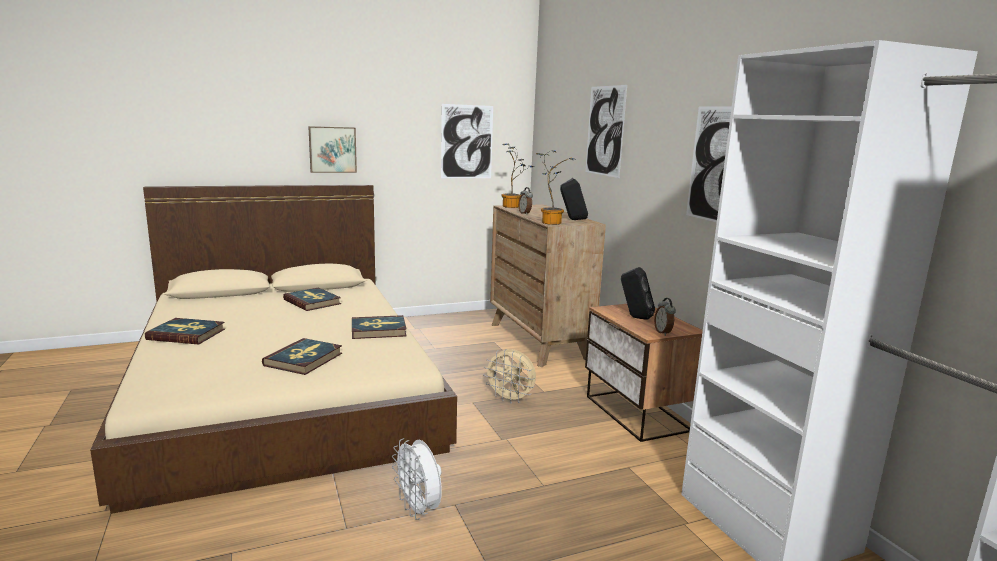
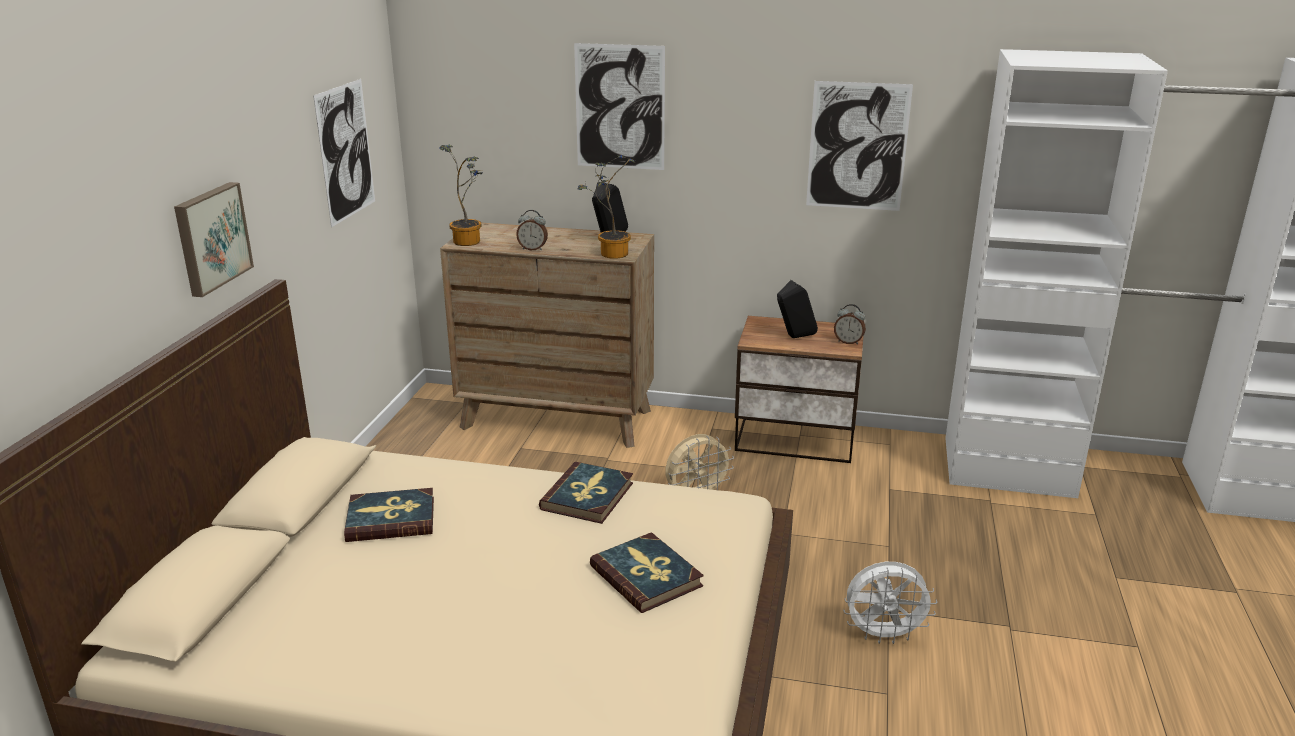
camera: 55 degrees left, 10 degrees up
book [145,318,225,344] -> none

